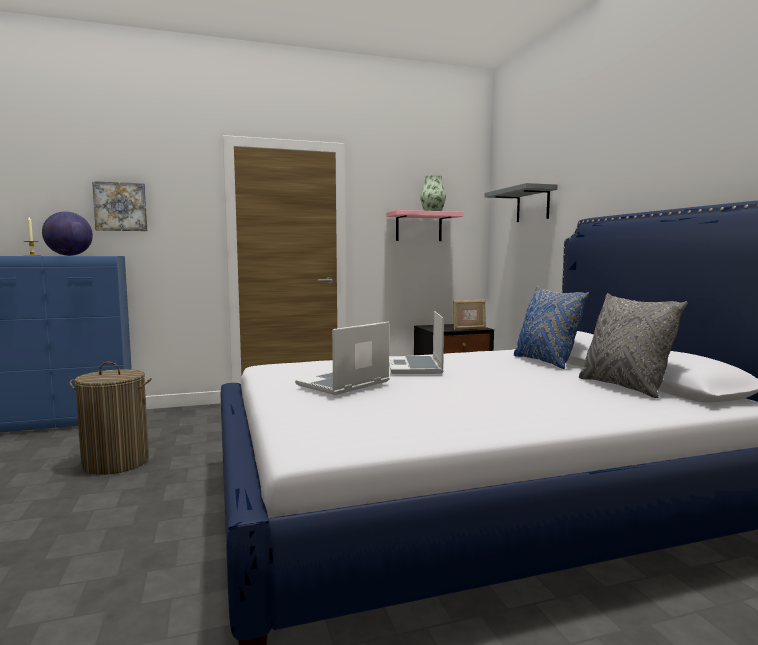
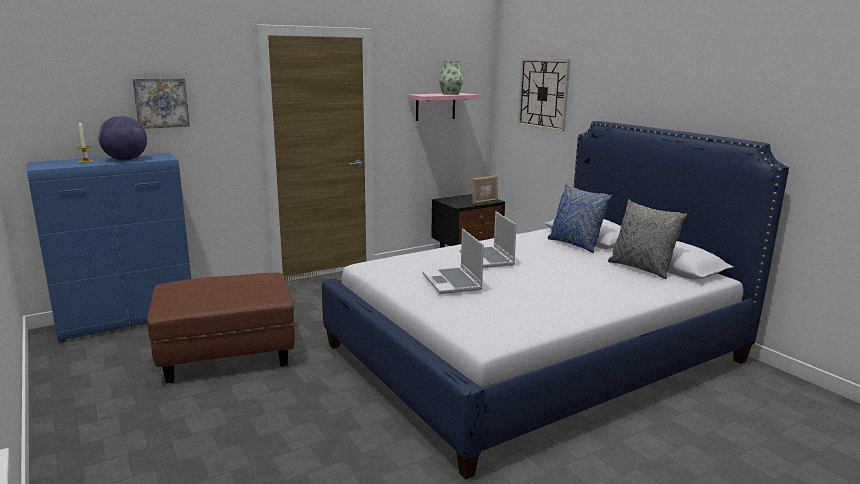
camera: 15 degrees left, 10 degrees up
laundry basket [70,361,152,475] -> brown ottoman [147,273,295,384]
laptop [295,322,390,395] -> laptop turned 45 degrees counterclockwise [422,228,484,294]
grey shelf [485,183,558,222] -> wall clock [518,58,570,132]

